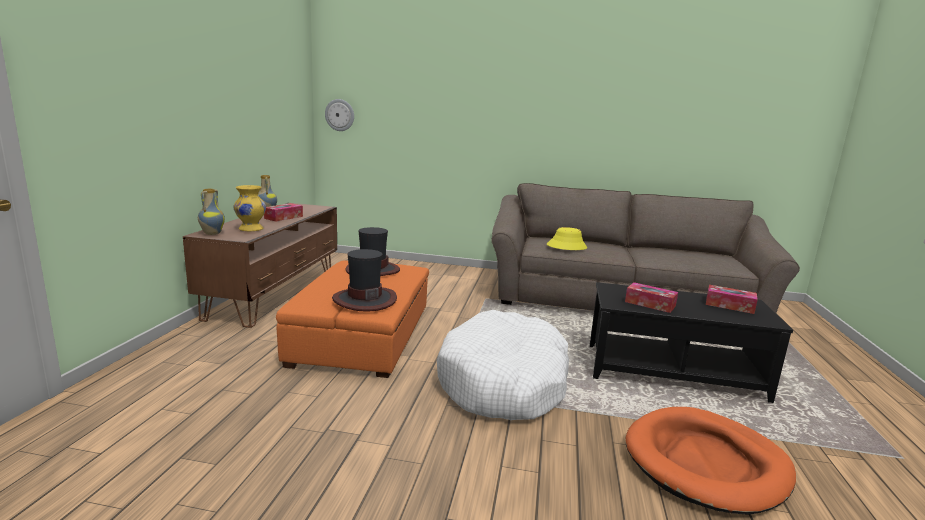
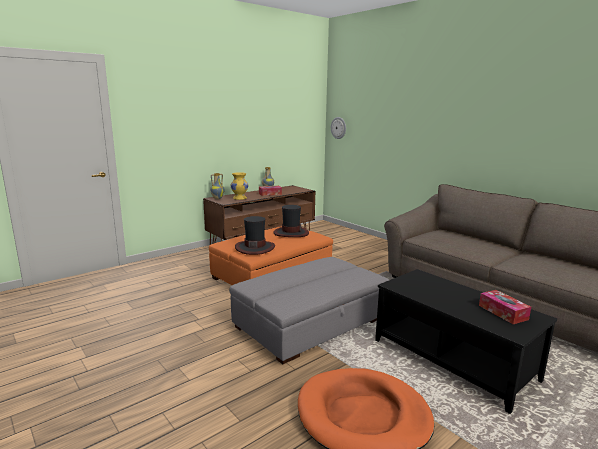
camera: 40 degrees right, 0 degrees up
white dog bed [437,310,569,420] -> grey ottoman [229,257,389,364]
yellow hat [547,227,587,250] -> none
tissue box [625,282,678,313] -> none

